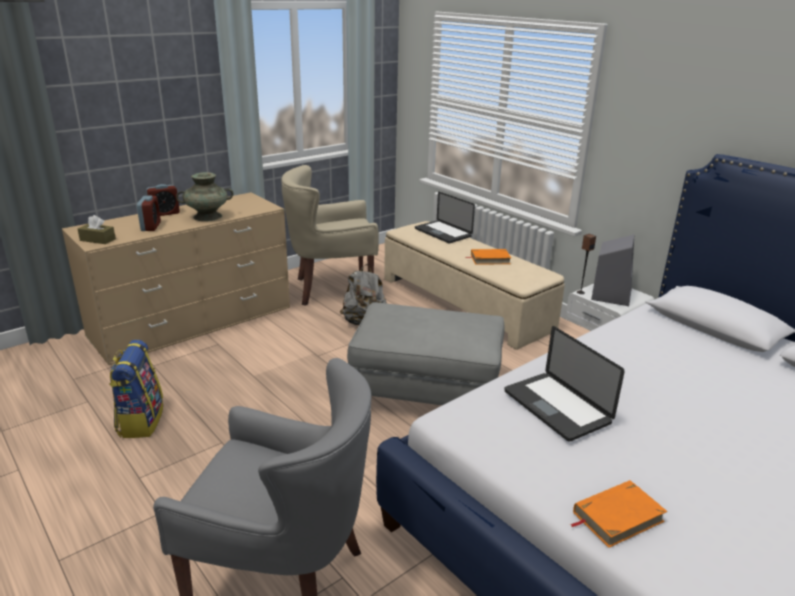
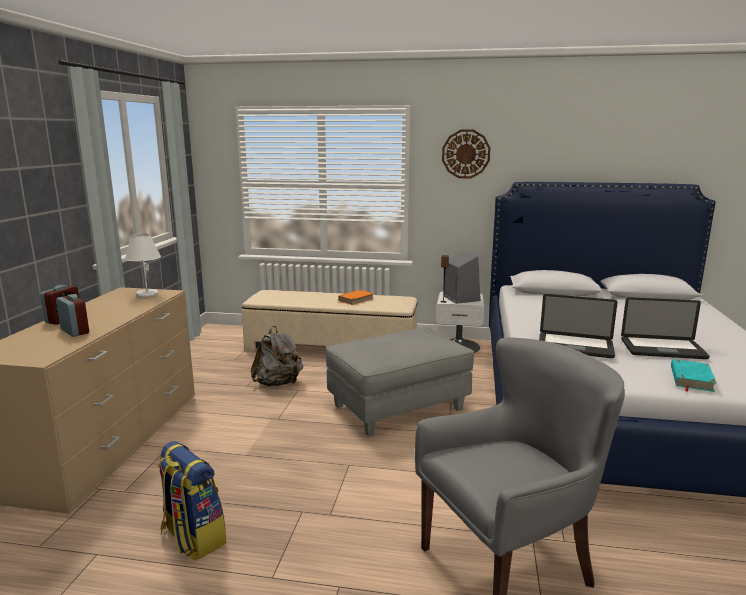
camera: 40 degrees left, 10 degrees down
brown tissue box [78,215,116,244] -> none
turquoise vase [176,172,233,221] -> none
beige armchair [281,165,379,306] -> none
laptop [415,191,475,243] -> laptop moved to [621,297,710,359]
orange book [570,480,667,548] -> turquoise book [671,359,717,392]
none -> white table lamp [125,233,161,297]
none -> wall clock [442,130,490,178]

